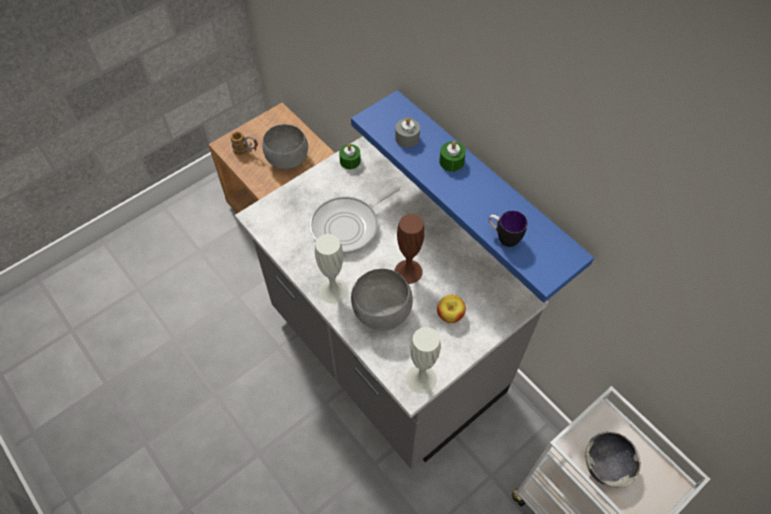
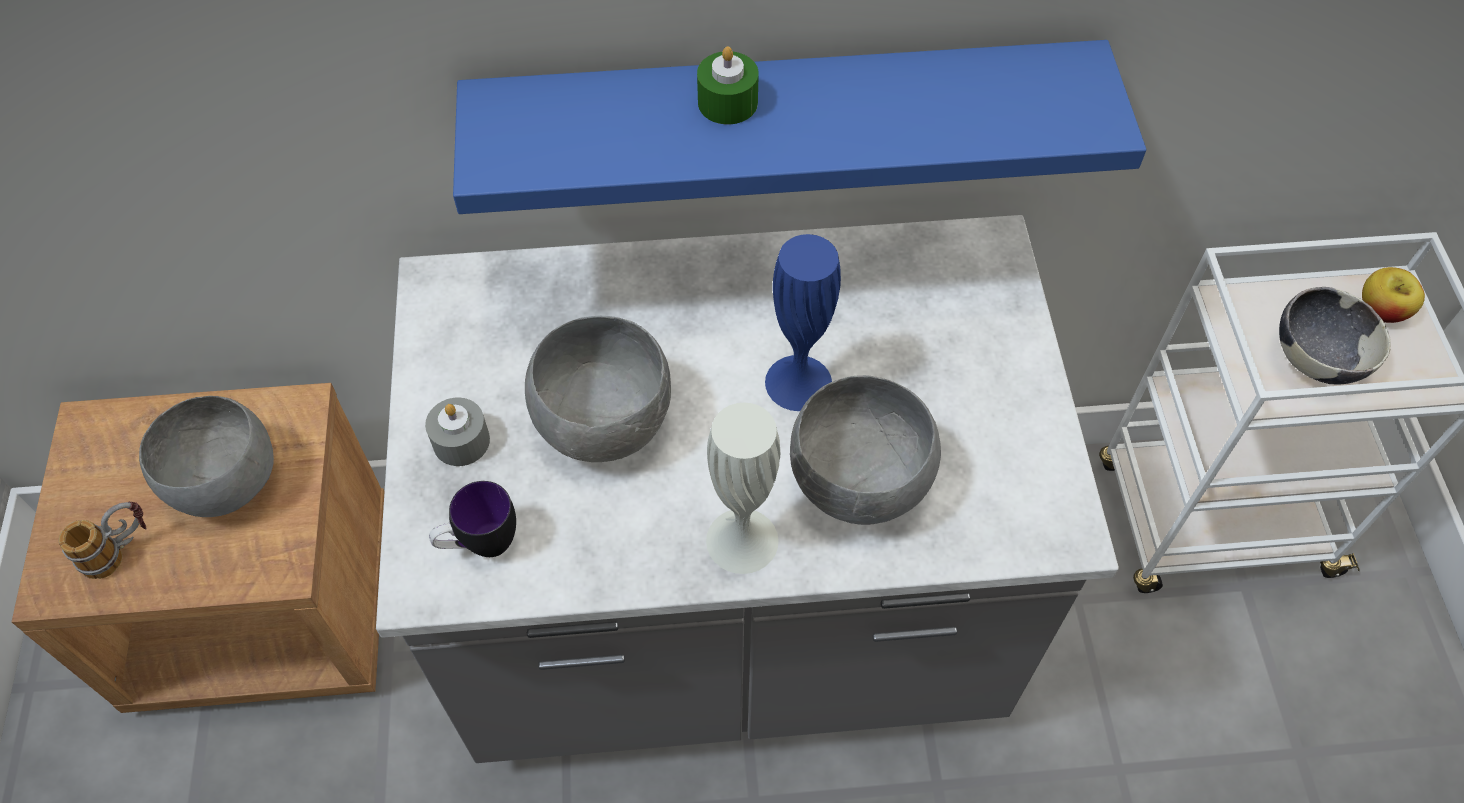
camera: 55 degrees left, 0 degrees up
frying pan [310,186,400,255] -> grey bowl [525,316,671,462]
green candle [339,144,361,169] -> none
brown vase [394,214,425,284] -> blue vase [765,234,841,411]
grey candle [395,117,420,148] -> grey candle moved to [425,397,490,466]
white vase [406,327,441,394] -> none
apple [437,295,466,323] -> apple moved to [1362,267,1425,323]
mug [488,211,528,247] -> mug moved to [429,481,516,557]

